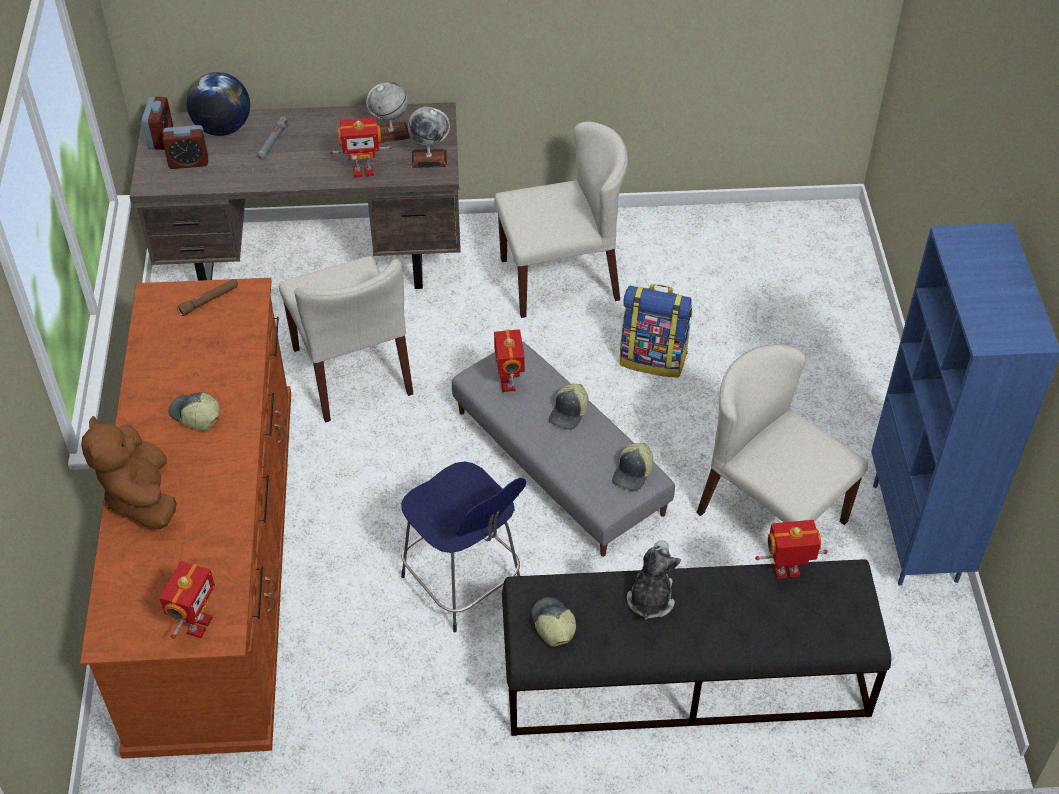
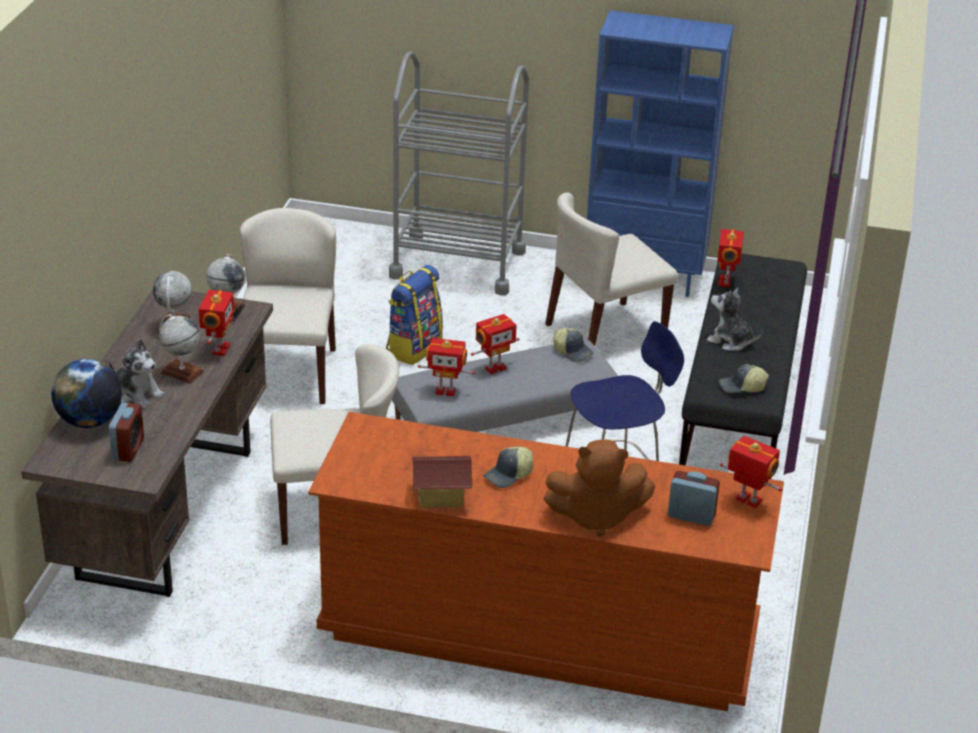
camera: 75 degrees left, 15 degrees down
alarm clock [142,97,173,150] -> alarm clock moved to [668,471,720,526]
brown flashlight [177,279,238,316] -> none
grey flashlight [257,117,289,160] -> plush toy [109,339,164,409]
cap [549,384,588,430] -> toy robot [471,314,519,374]
none -> globe [159,314,205,384]
none -> grey cart [389,52,529,295]
none -> toy house [412,456,472,508]

